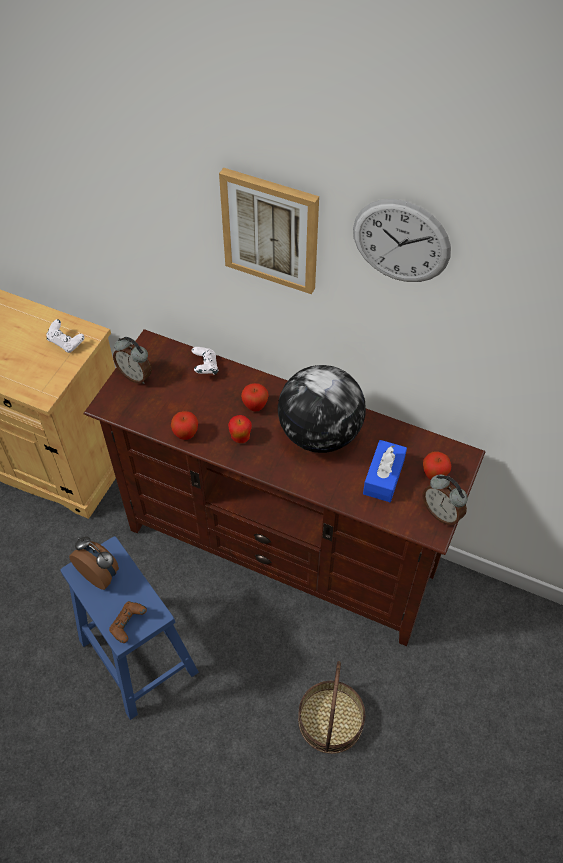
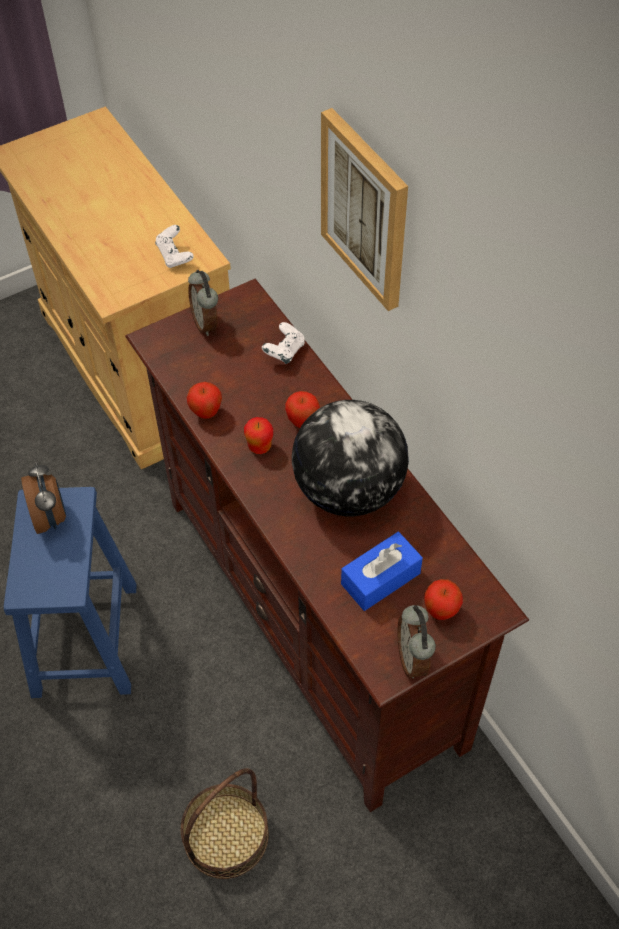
camera: 35 degrees right, 0 degrees up
brown game controller [109,601,147,643] -> none
wall clock [353,199,451,282] -> none

